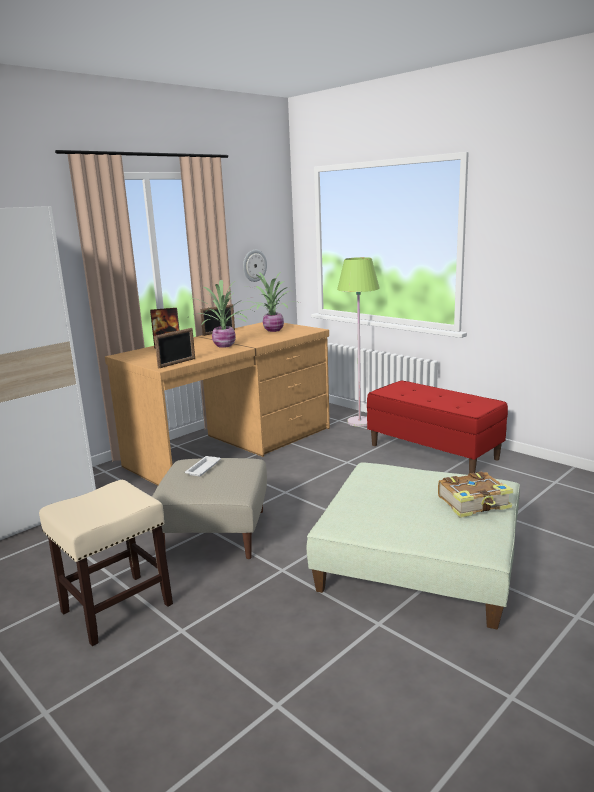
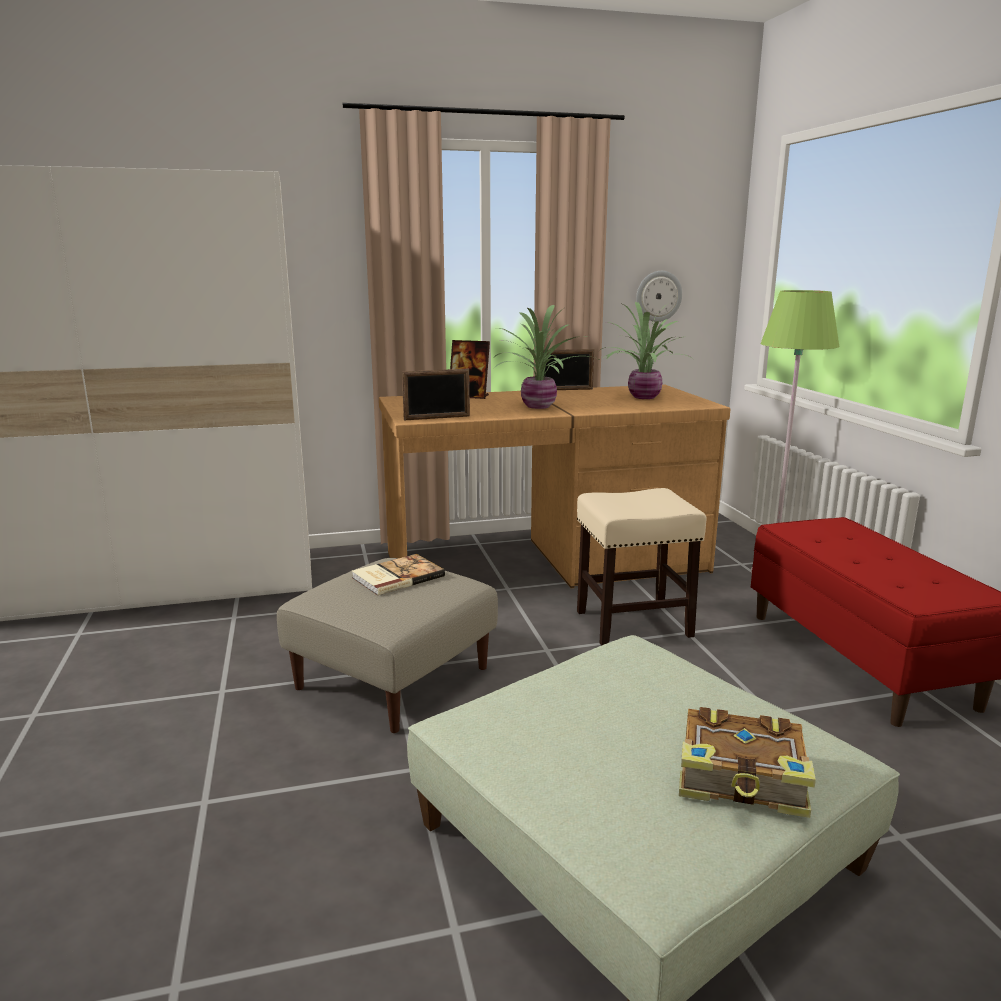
camera: 30 degrees right, 0 degrees up
beige stool [39,480,173,646] -> beige stool moved to [577,488,707,646]
white tray [185,456,221,476] -> book [352,554,445,596]

